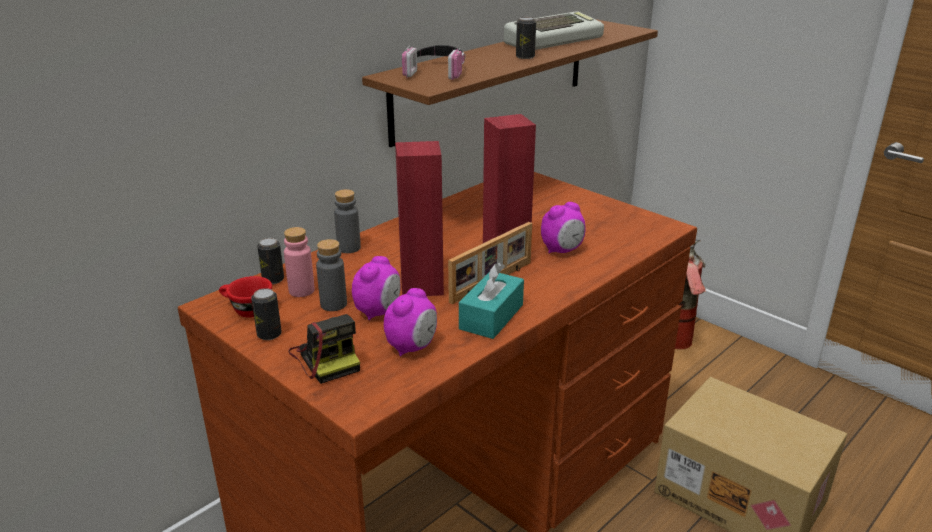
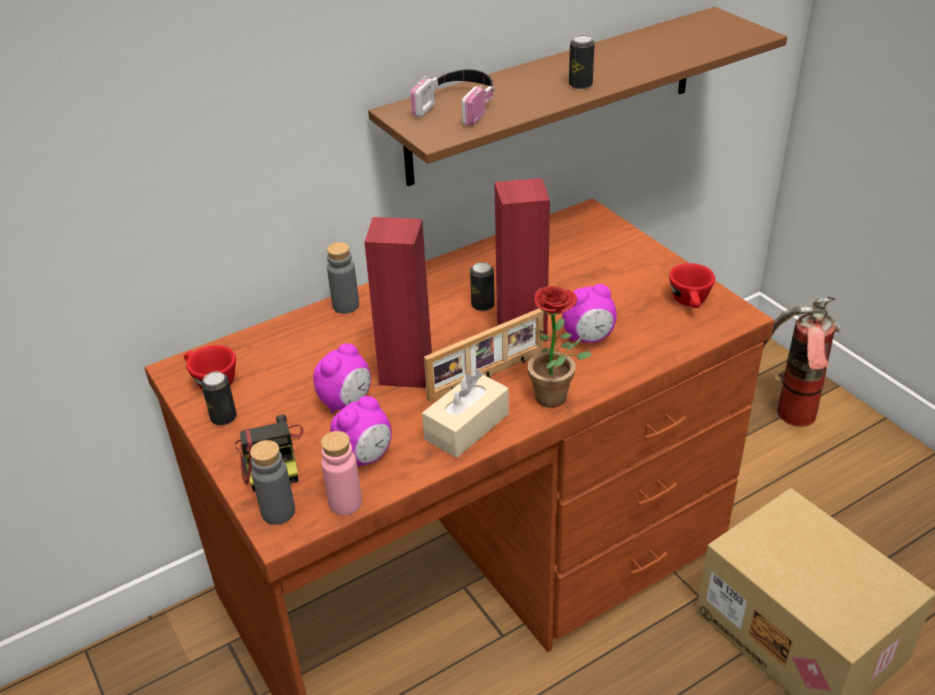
camera: 15 degrees right, 10 degrees up
can [257,238,284,284] -> can moved to [470,262,495,311]
pink bottle [284,227,315,297] -> pink bottle moved to [321,431,362,515]
grey bottle [316,239,347,311] -> grey bottle moved to [250,440,295,525]
turquoise tissue box [459,262,524,339] -> beige tissue box [422,370,509,458]
keyboard [504,11,604,50] -> none
none -> potted plant [521,286,591,408]
none -> red cup [669,263,715,308]

